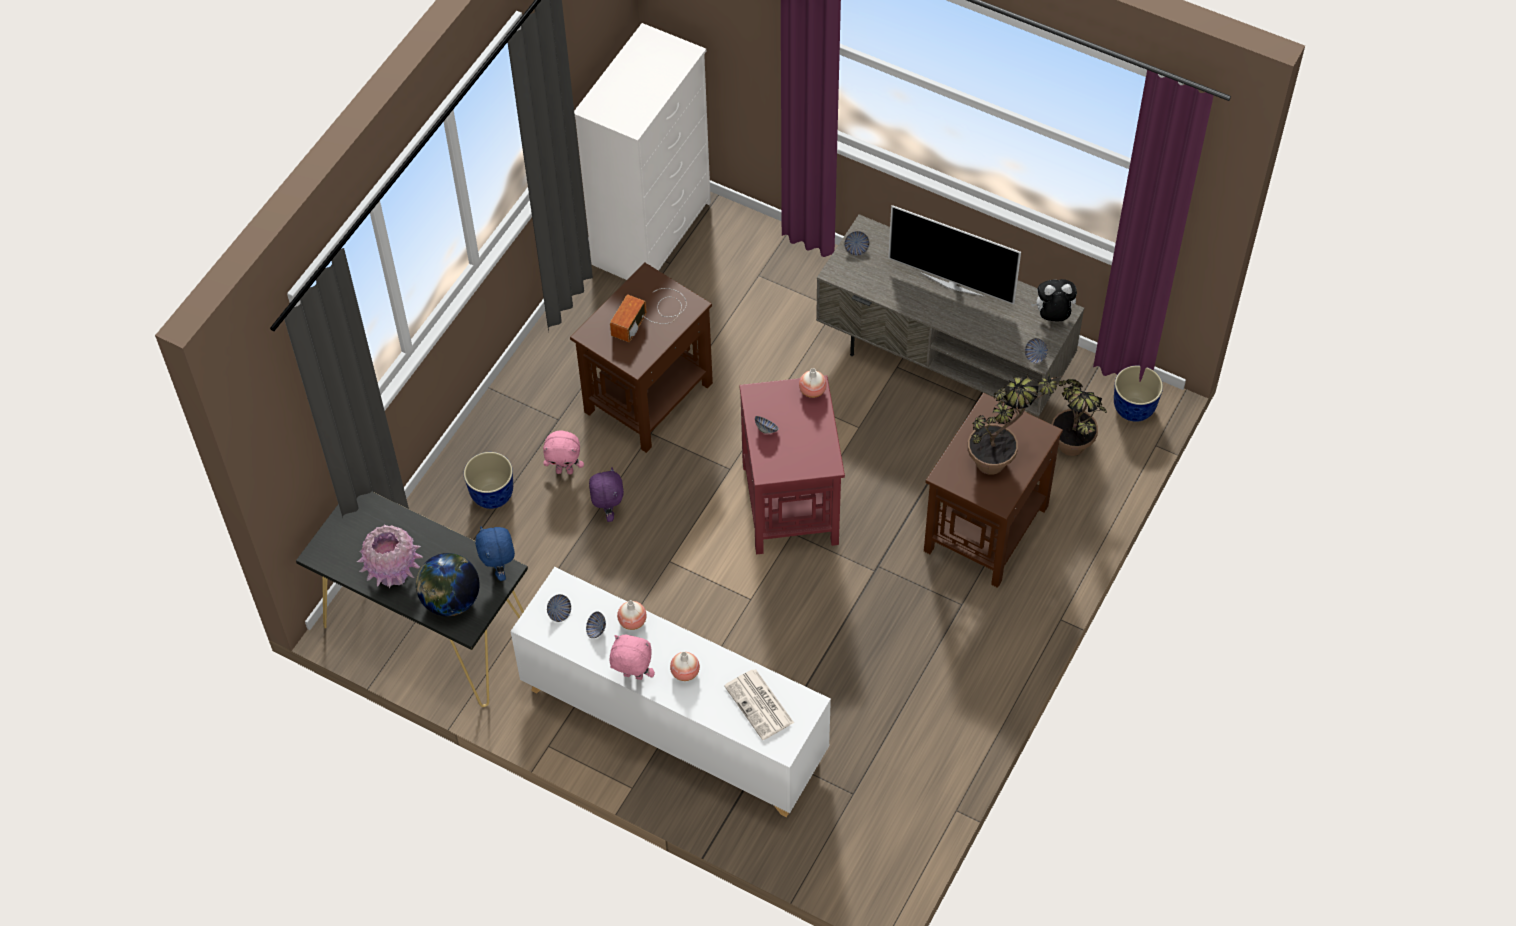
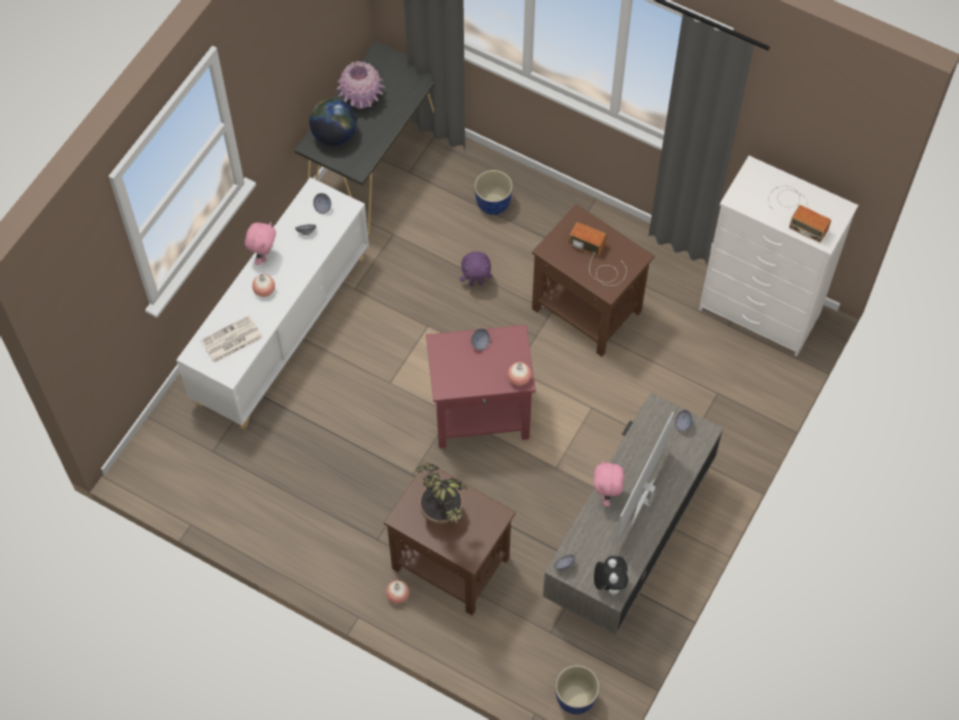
camera: 90 degrees right, 5 degrees up
blue plush toy [475,526,515,581] -> none
pink plush toy [543,430,584,474] -> pink plush toy moved to [594,460,624,507]
vase [617,600,647,630] -> vase moved to [386,580,409,604]
potted plant [1052,379,1107,456] -> none
none -> radio [768,186,831,243]

